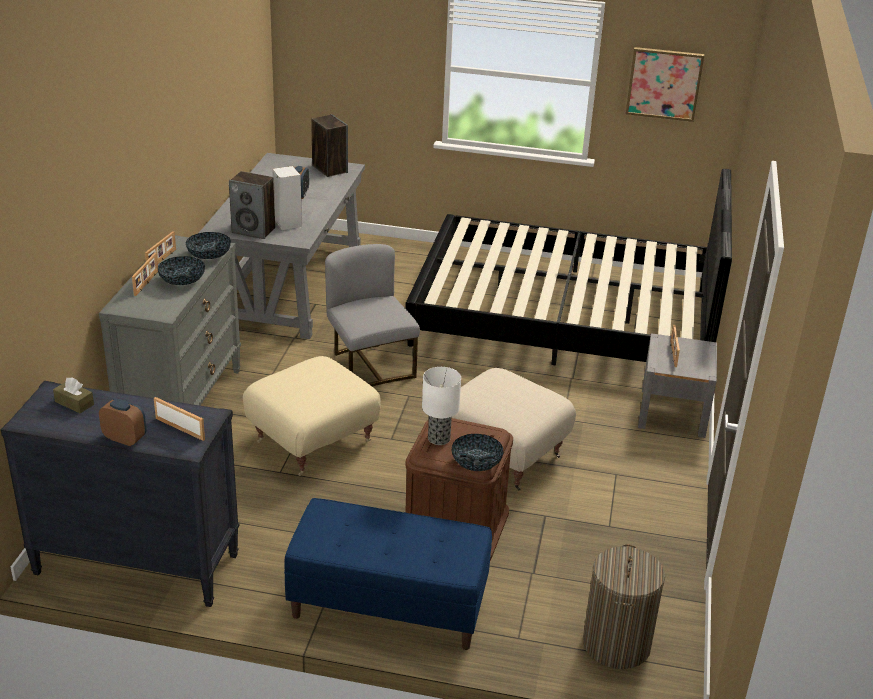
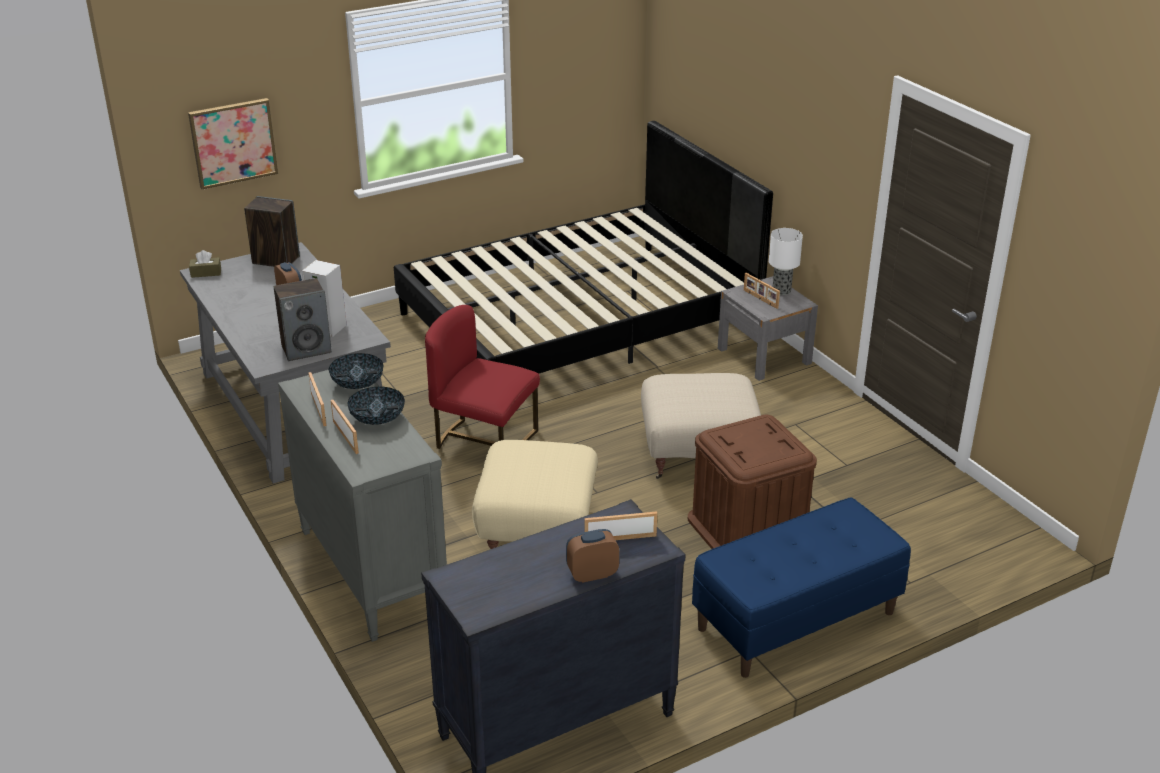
camera: 40 degrees left, 0 degrees up
brown tissue box [53,377,94,413] -> brown tissue box moved to [189,250,221,278]
grey chair [325,244,420,386] -> red chair [425,305,540,449]
table lamp [422,367,461,445] -> table lamp moved to [769,228,803,295]
bowl [452,434,503,471] -> none
laundry basket [583,544,665,669] -> none
picture [626,47,704,122] -> picture moved to [188,98,278,190]

